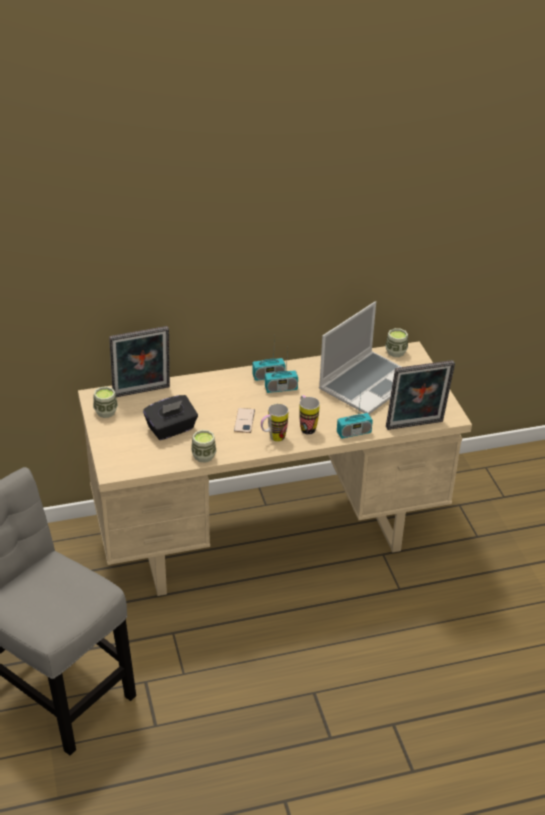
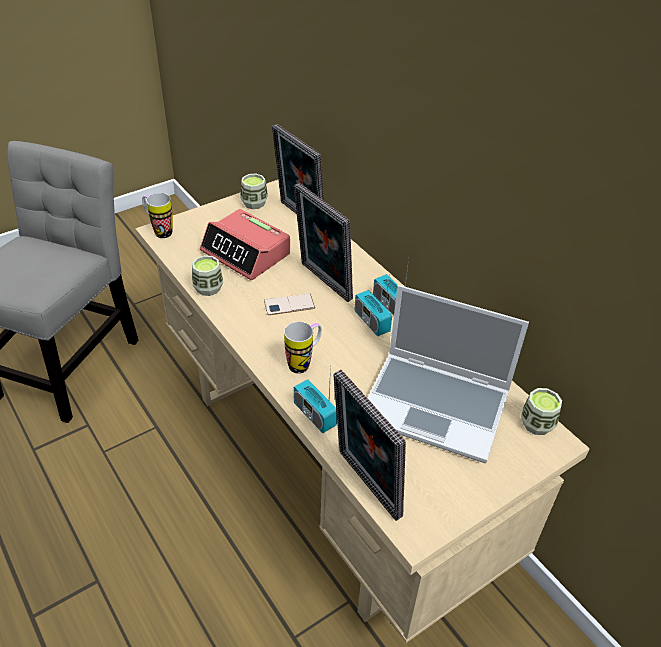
camera: 70 degrees right, 5 degrees up
black tissue box [143,395,198,440] -> alarm clock [200,209,290,280]
mug [261,404,289,442] -> mug moved to [142,193,173,238]
none -> picture frame [294,183,353,302]

